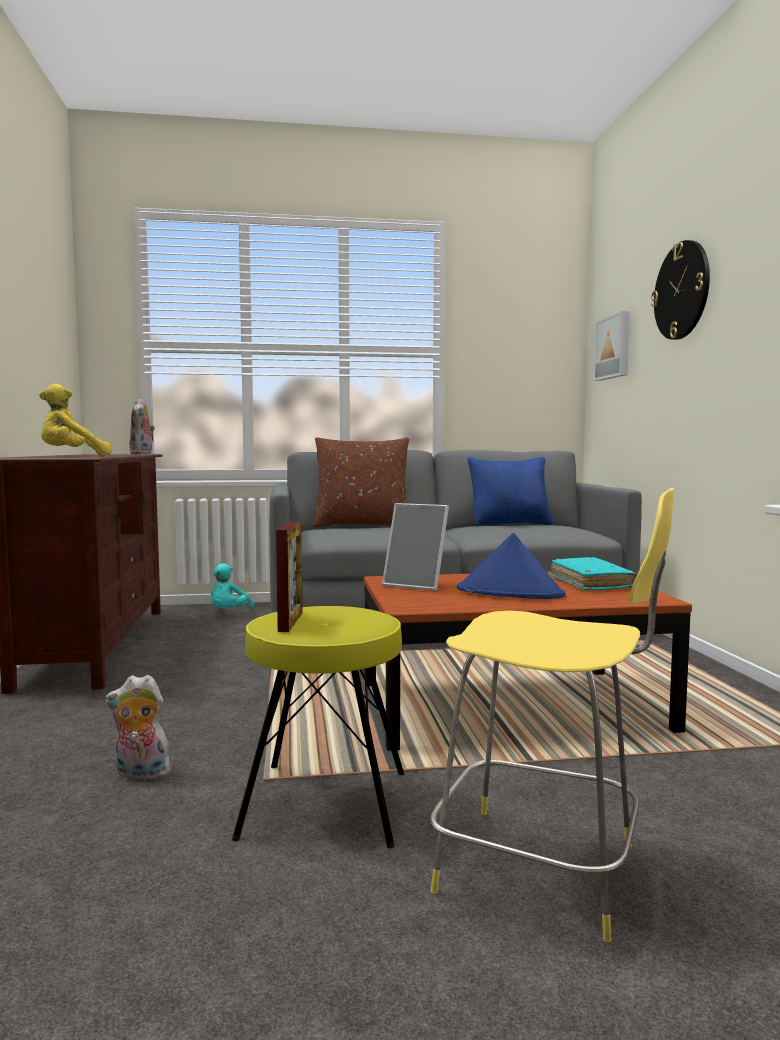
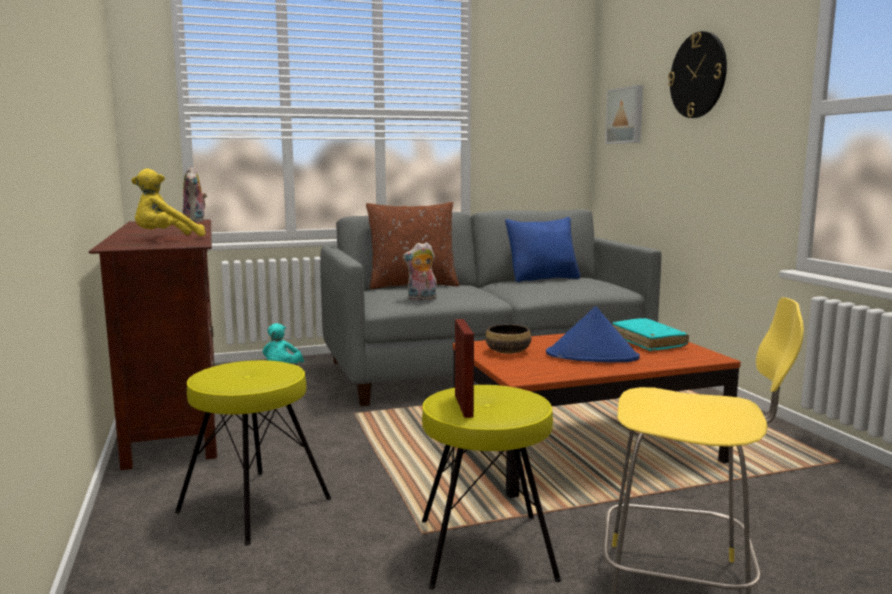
camera: 10 degrees left, 5 degrees up
plush toy [105,675,171,780] -> plush toy moved to [403,242,437,300]
picture frame [382,503,449,591] -> bowl [485,324,531,354]
none -> yellow stool [175,360,331,545]

